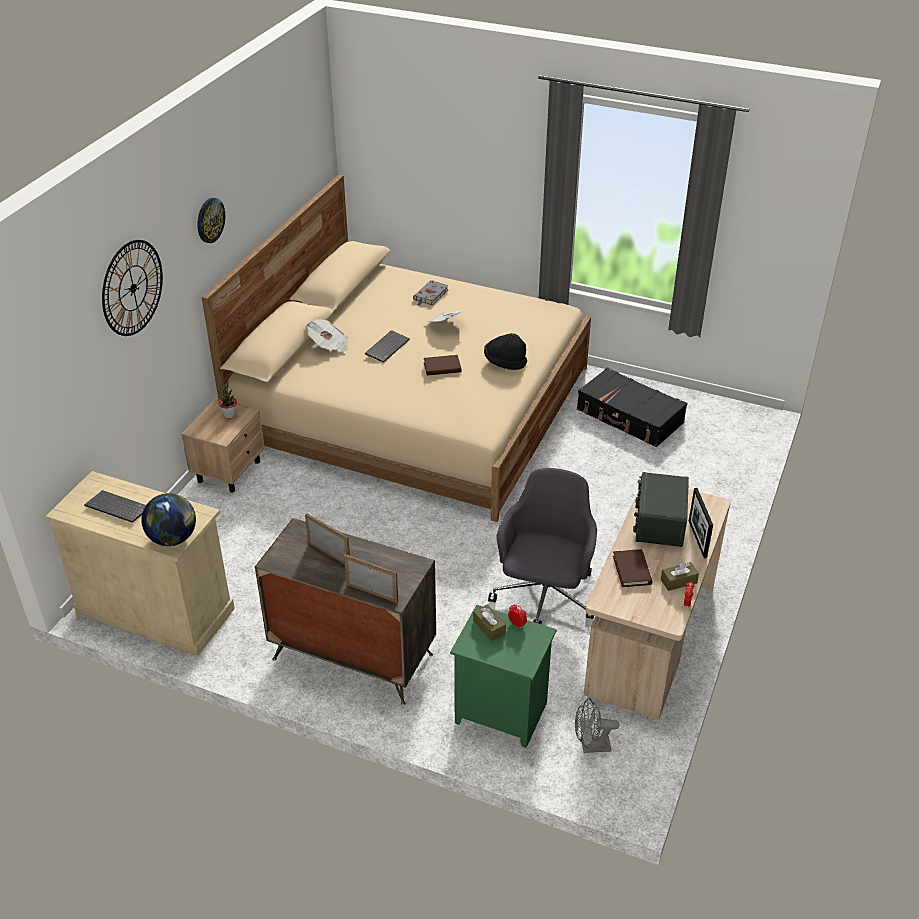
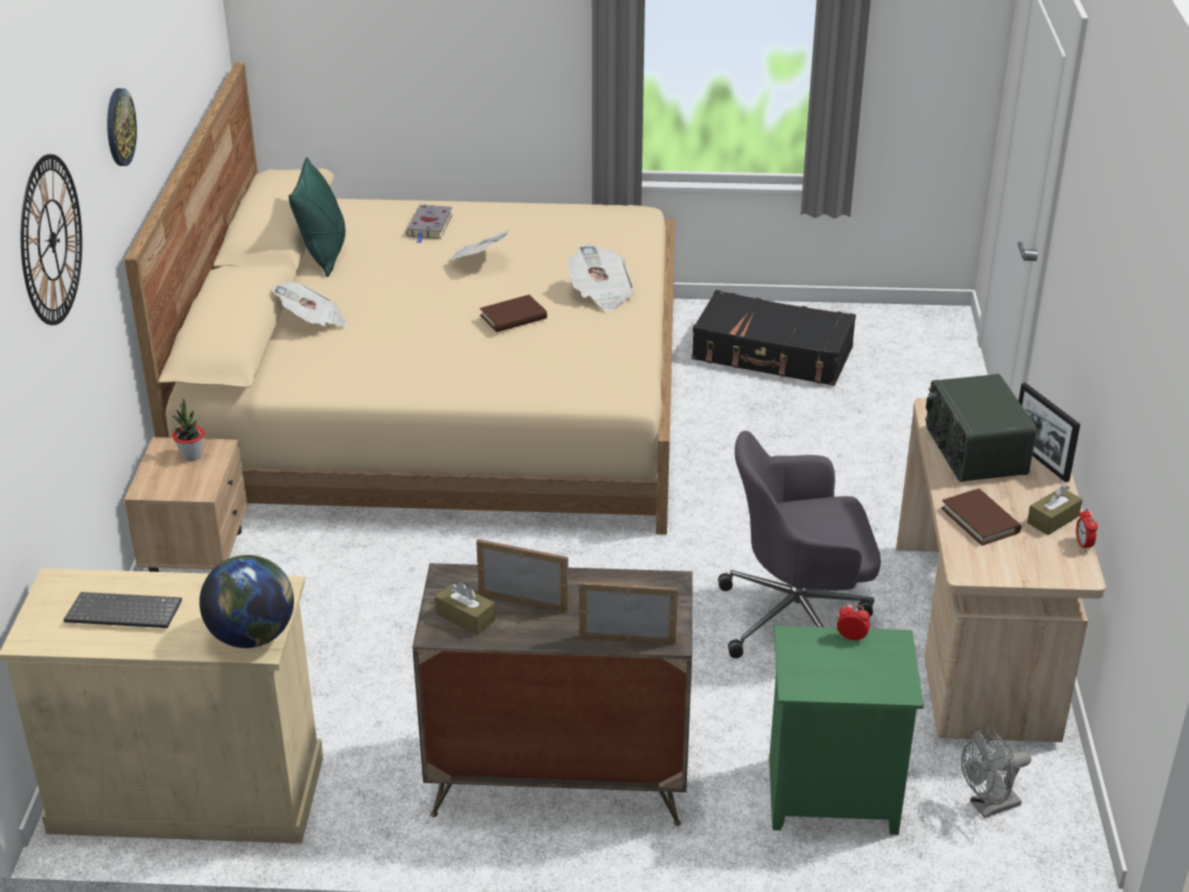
camera: 20 degrees left, 5 degrees down
keyboard [365,330,410,363] -> none
brown tissue box [473,604,506,641] -> brown tissue box moved to [435,582,496,635]
black hat [484,333,527,370] -> newspaper [567,244,635,312]
grey office chair [488,468,597,624] -> grey office chair turned 90 degrees counterclockwise [718,431,881,658]
none -> green pillow [288,157,346,277]

